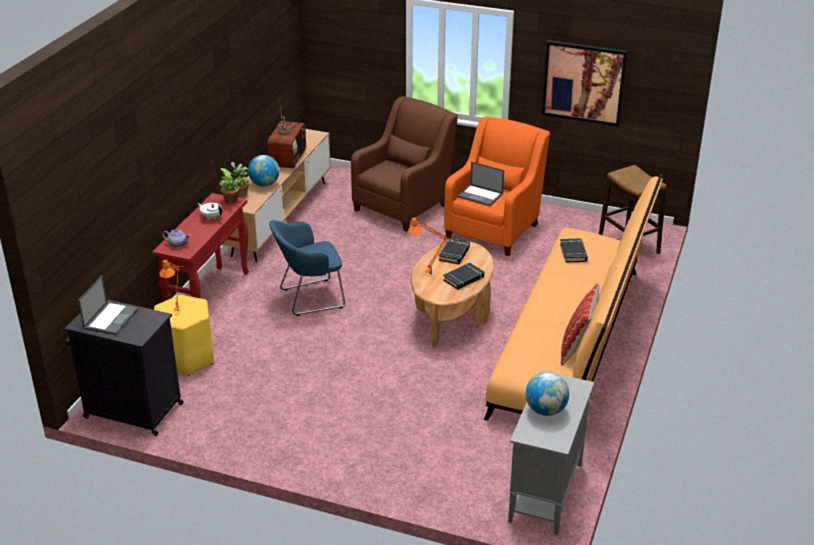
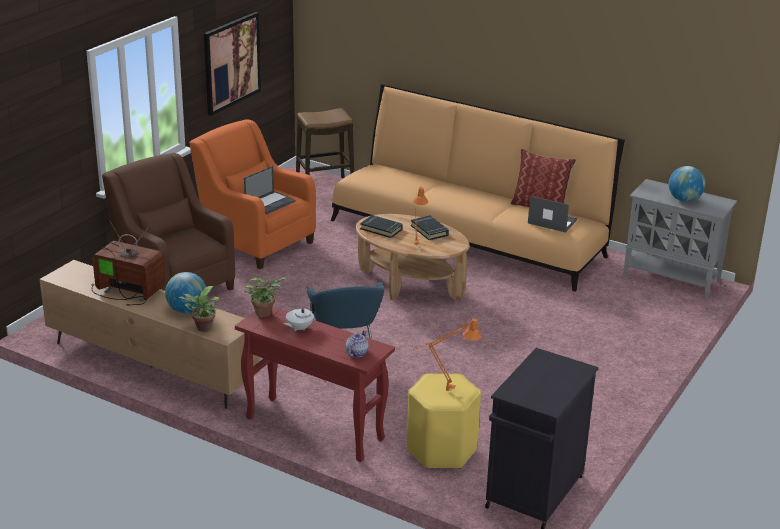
camera: 80 degrees left, 5 degrees down
laptop [78,275,139,335] -> laptop moved to [528,196,577,232]
black book [560,238,588,263] -> none

